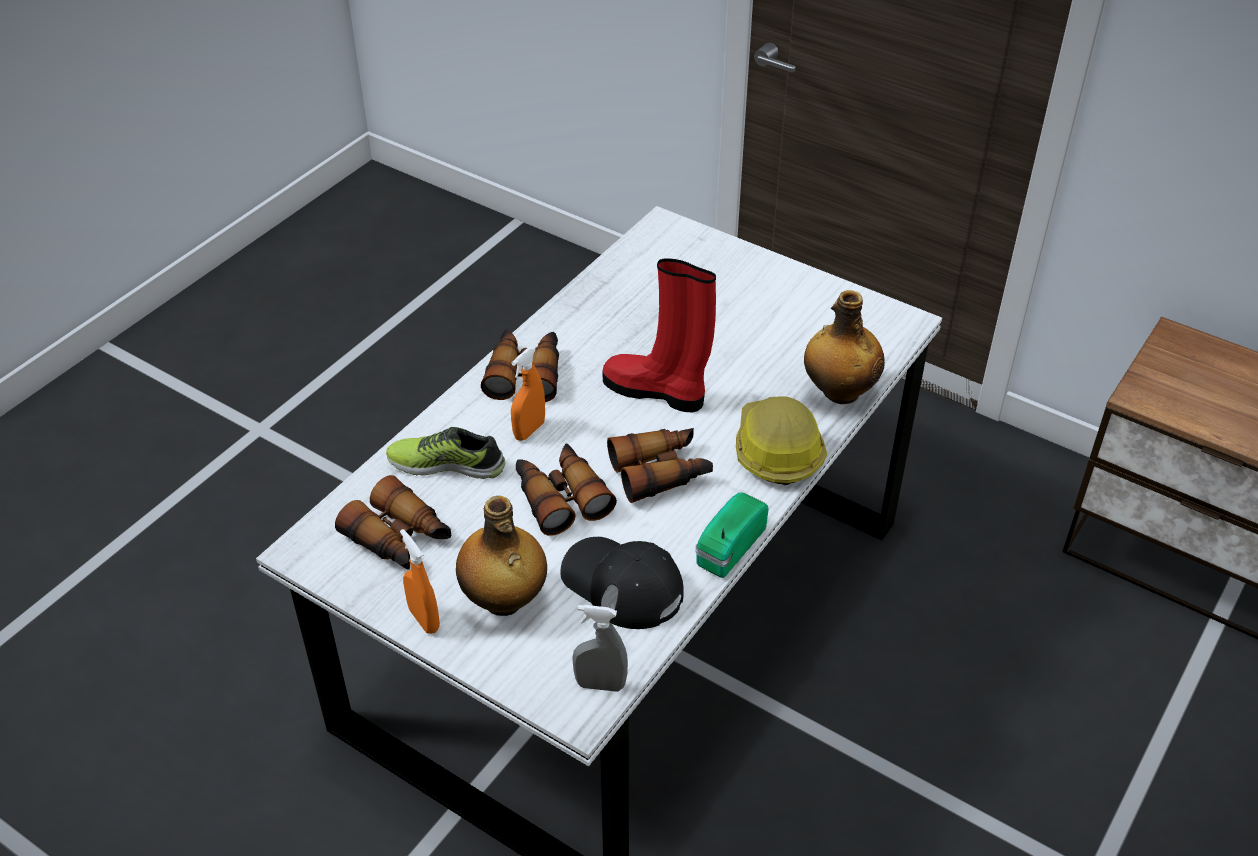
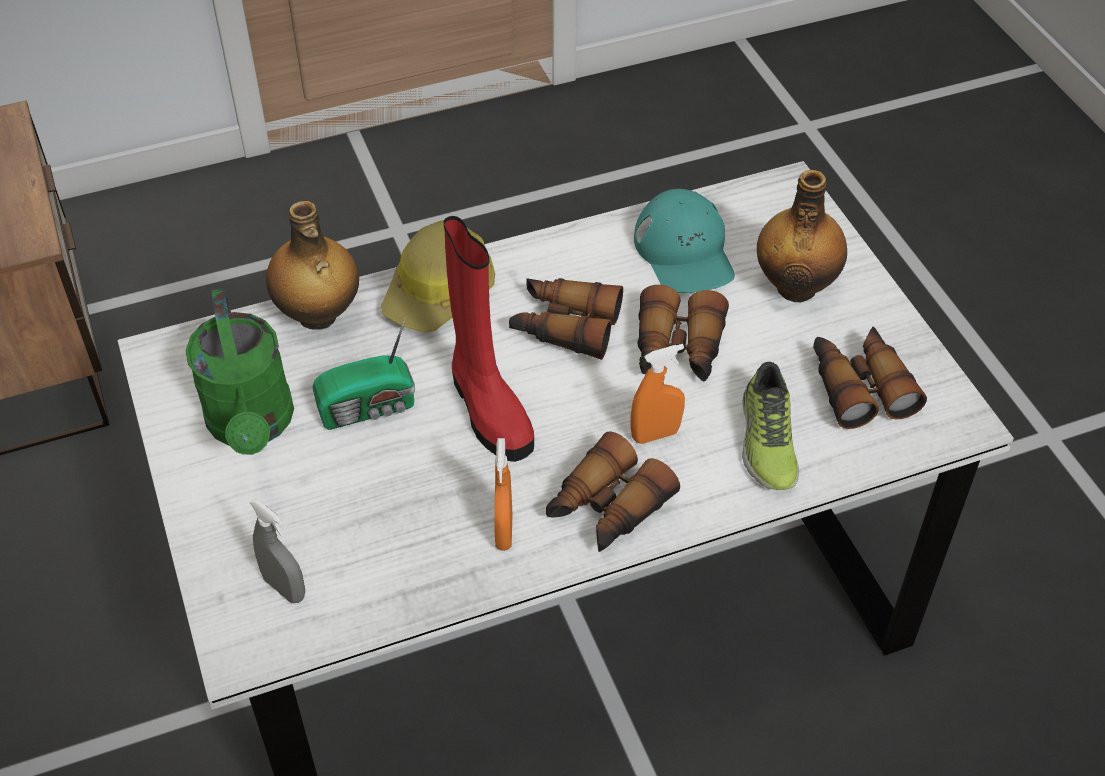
camera: 145 degrees left, 5 degrees up
shoe [386,427,505,479] -> shoe turned 45 degrees clockwise [742,362,799,490]
orange spray bottle [400,529,440,634] -> orange spray bottle moved to [494,438,512,551]
black cap [560,537,684,629] -> turquoise cap [634,189,735,293]
grey spray bottle [572,605,628,692] -> grey spray bottle moved to [249,498,305,603]
radio [695,493,769,578] -> radio moved to [312,317,415,430]
none -> green watering can [186,288,294,455]

